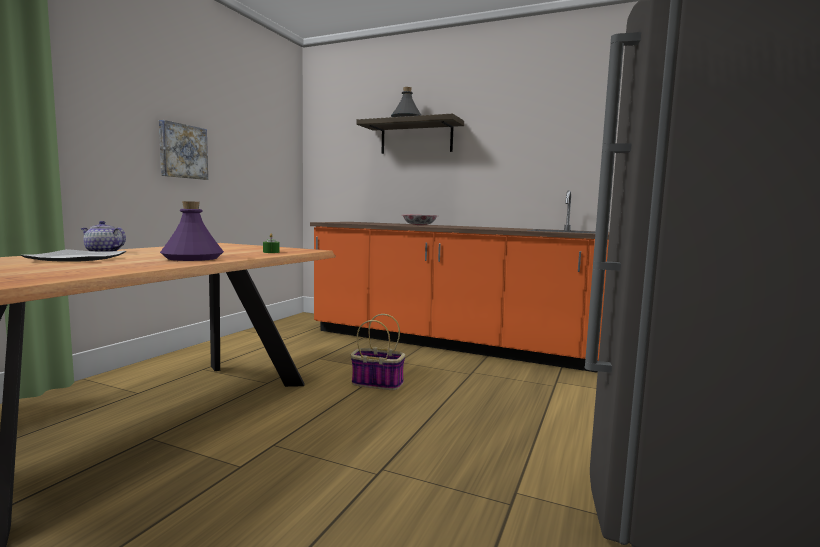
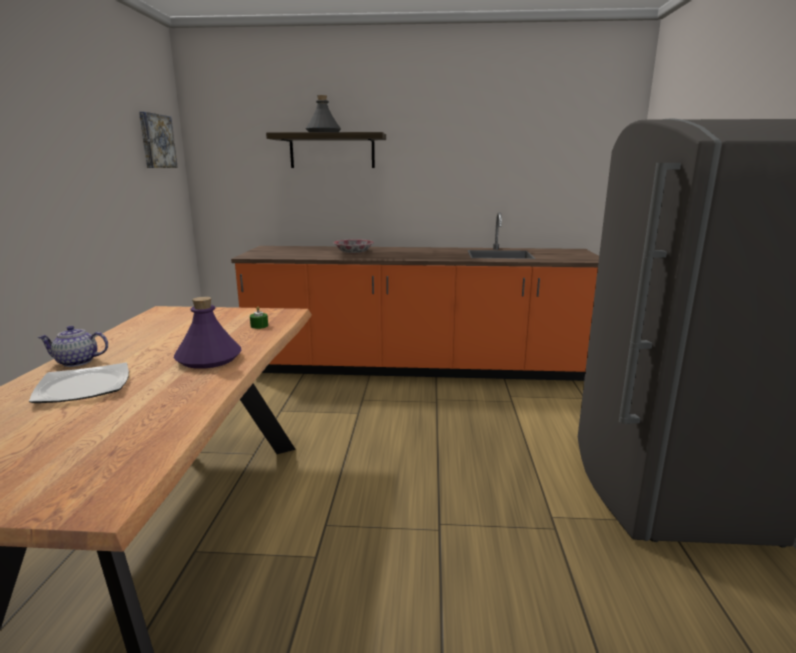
camera: 20 degrees left, 10 degrees up
picture [159,120,208,180] -> picture moved to [139,112,178,168]
basket [351,314,405,390] -> none

